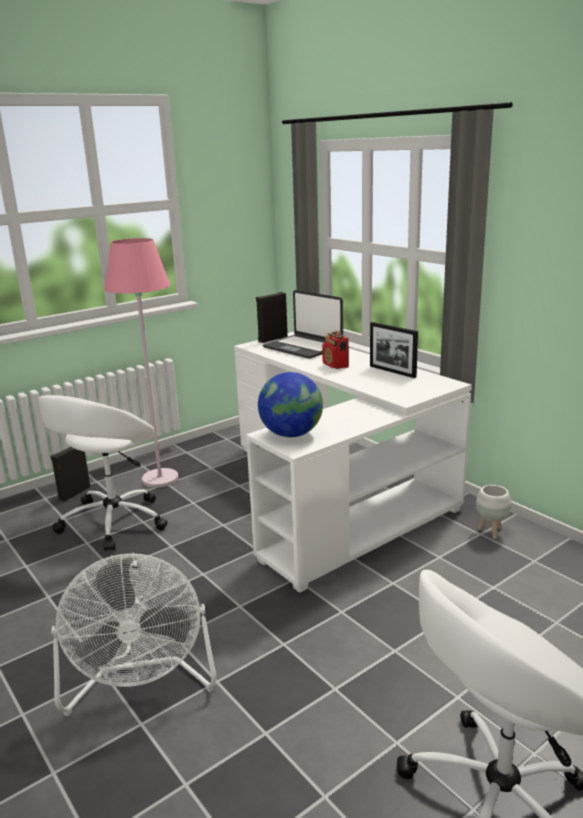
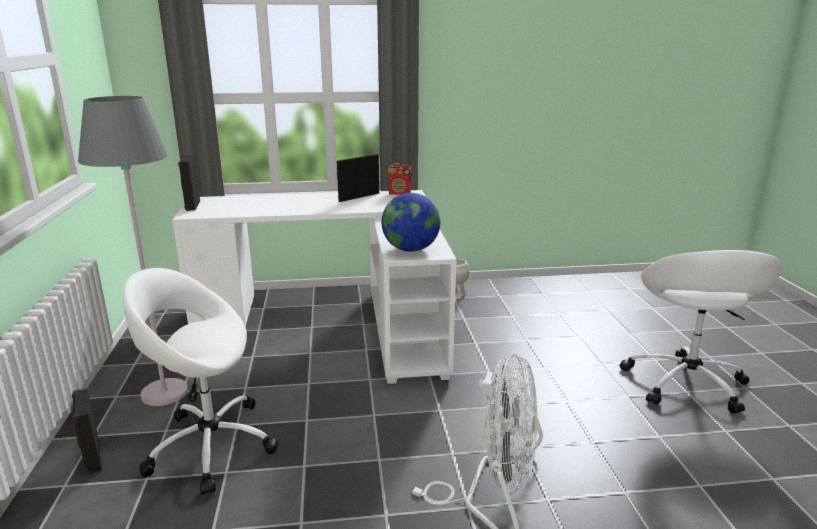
camera: 60 degrees left, 0 degrees up
white office chair [39,395,168,551] -> white office chair turned 120 degrees clockwise [123,268,278,495]
pink floor lamp [105,238,178,488] -> grey floor lamp [78,96,188,406]
laptop [263,290,343,359] -> none
radio [322,330,349,369] -> radio moved to [388,163,412,195]
picture frame [370,322,418,378] -> picture frame turned 150 degrees clockwise [337,154,379,202]

